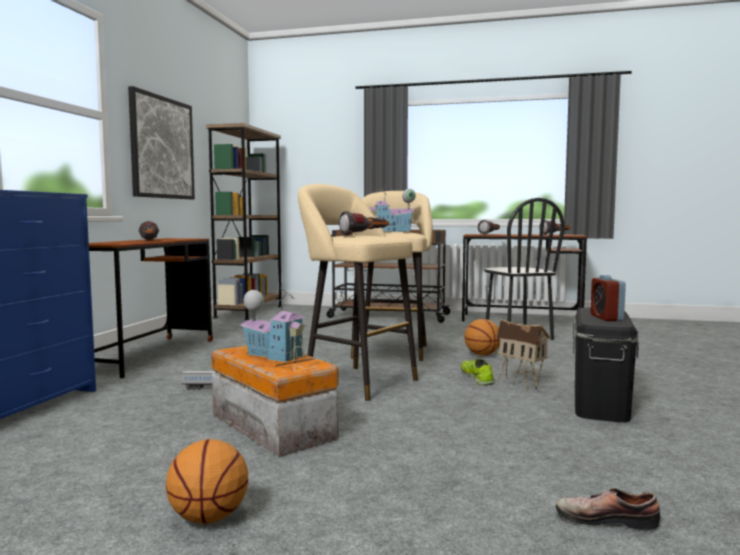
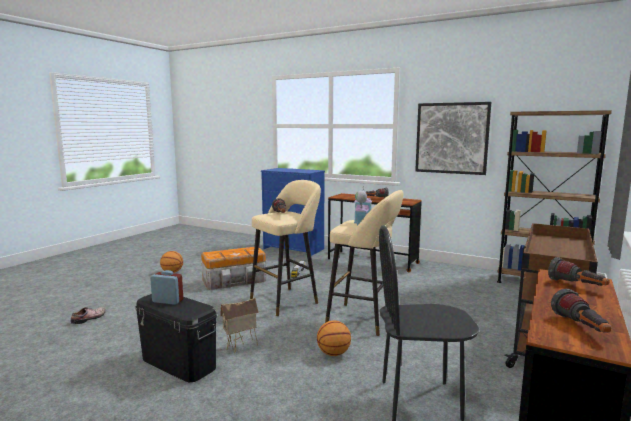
camera: 105 degrees right, 5 degrees up
toy house [240,288,308,362] -> none
shoe [461,359,494,385] -> none

